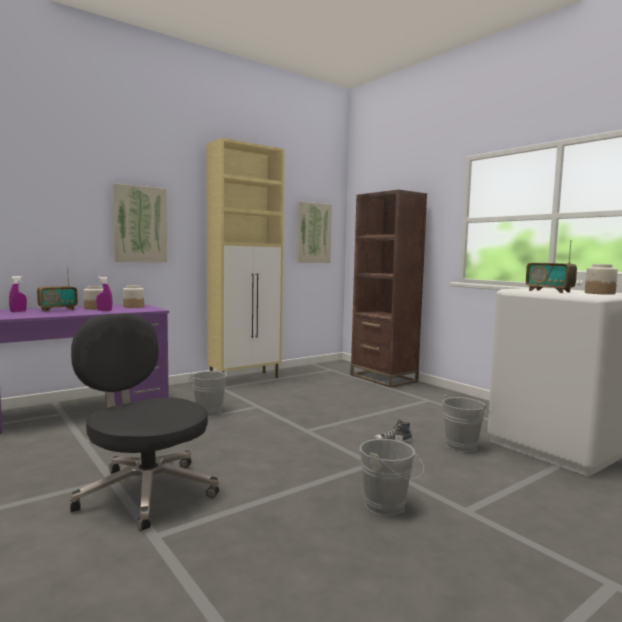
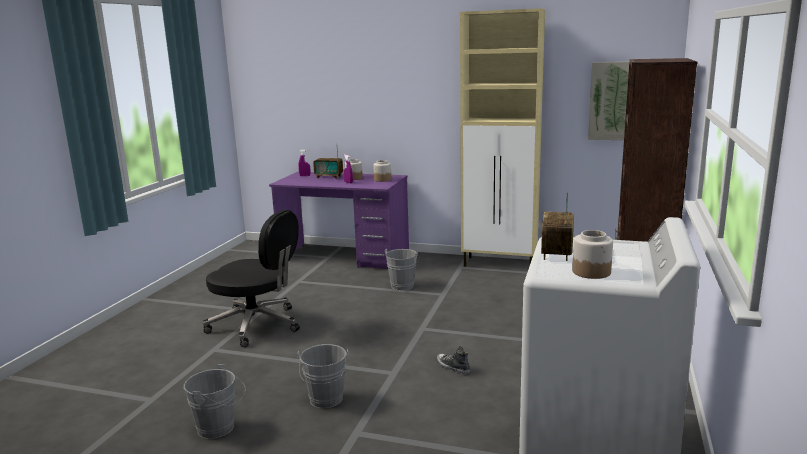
camera: 55 degrees right, 10 degrees up
black office chair [70,313,219,531] -> black office chair turned 105 degrees clockwise [203,210,300,347]
picture [113,183,167,262] -> none
grey bucket [443,394,490,452] -> grey bucket moved to [184,364,246,439]

